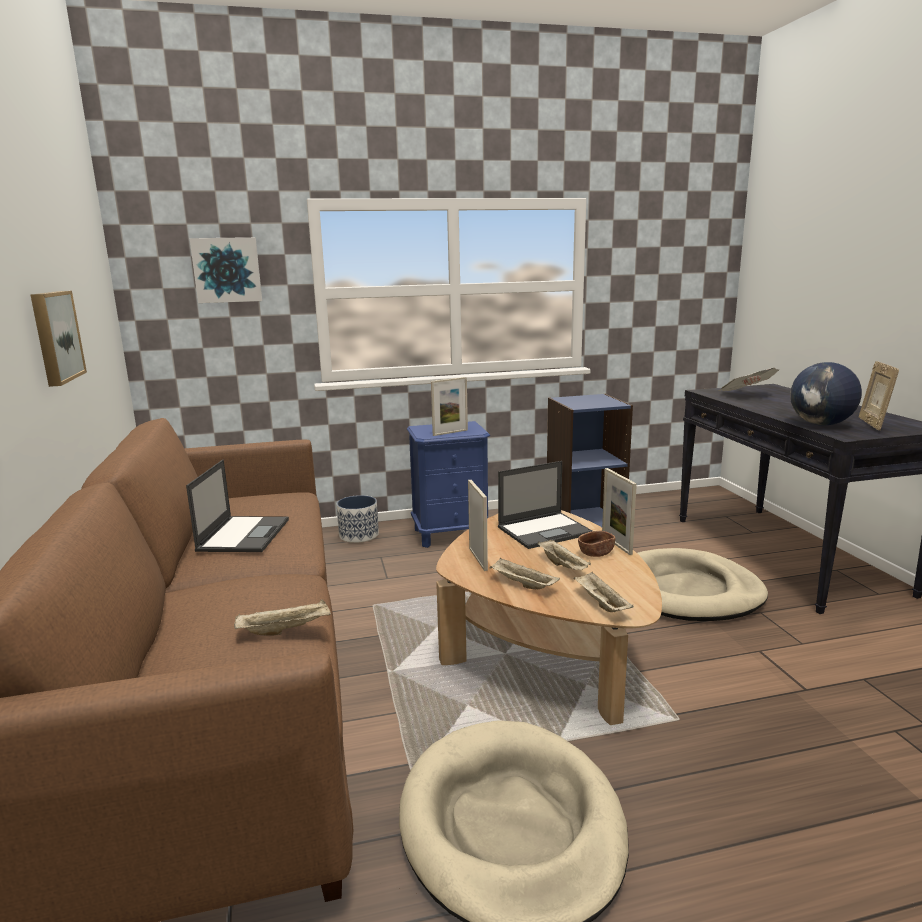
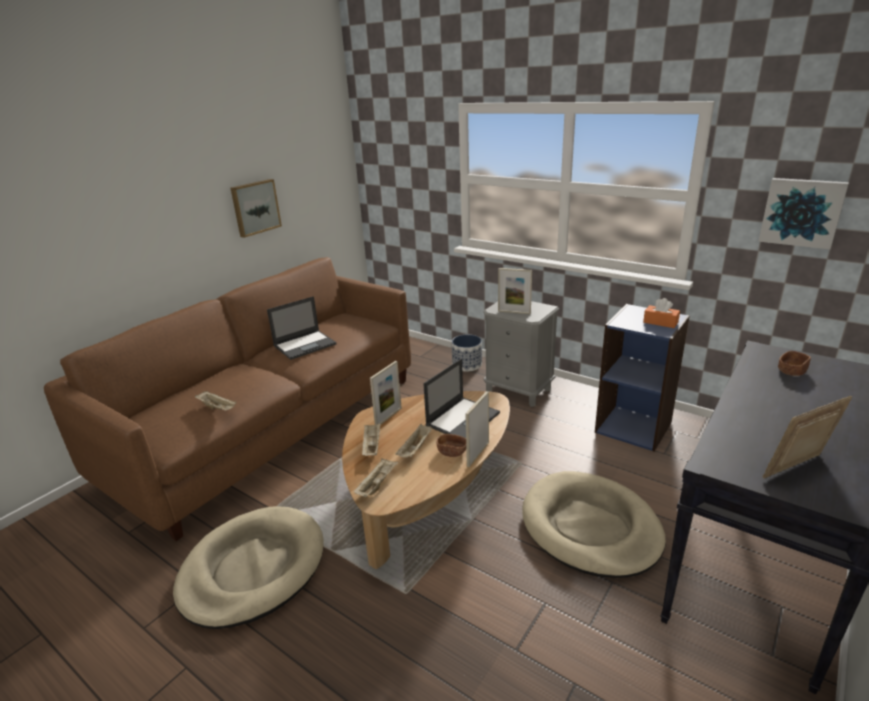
camera: 50 degrees right, 10 degrees up
picture [190,237,262,303] -> picture moved to [758,178,849,249]
blue nightstand [407,421,490,548] -> grey nightstand [483,301,559,407]
laptop [498,461,592,549] -> laptop turned 75 degrees counterclockwise [423,358,500,438]
newspaper [718,368,779,391] -> brown bowl [778,351,811,376]
globe [790,362,862,426] -> none
none -> orange tissue box [643,298,680,328]

